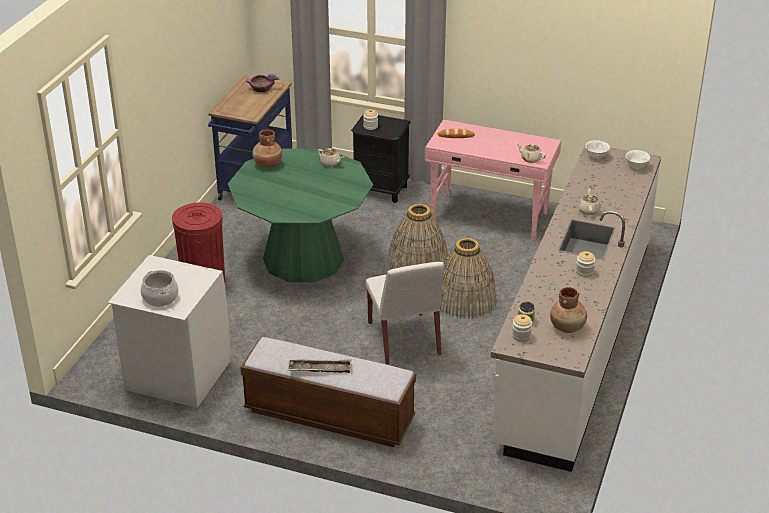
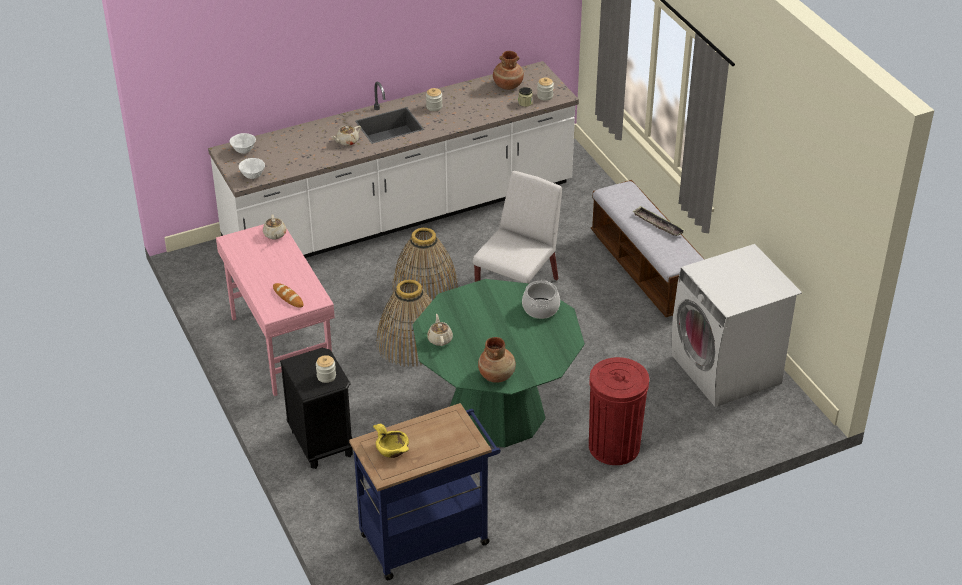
camera: 135 degrees left, 5 degrees up
cooking pot [141,270,179,307] -> cooking pot moved to [522,280,560,319]
purple bowl [246,74,280,92] -> yellow bowl [373,424,409,458]

